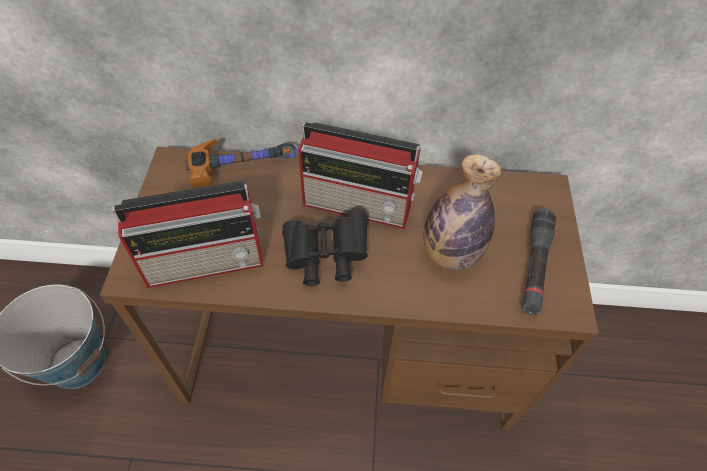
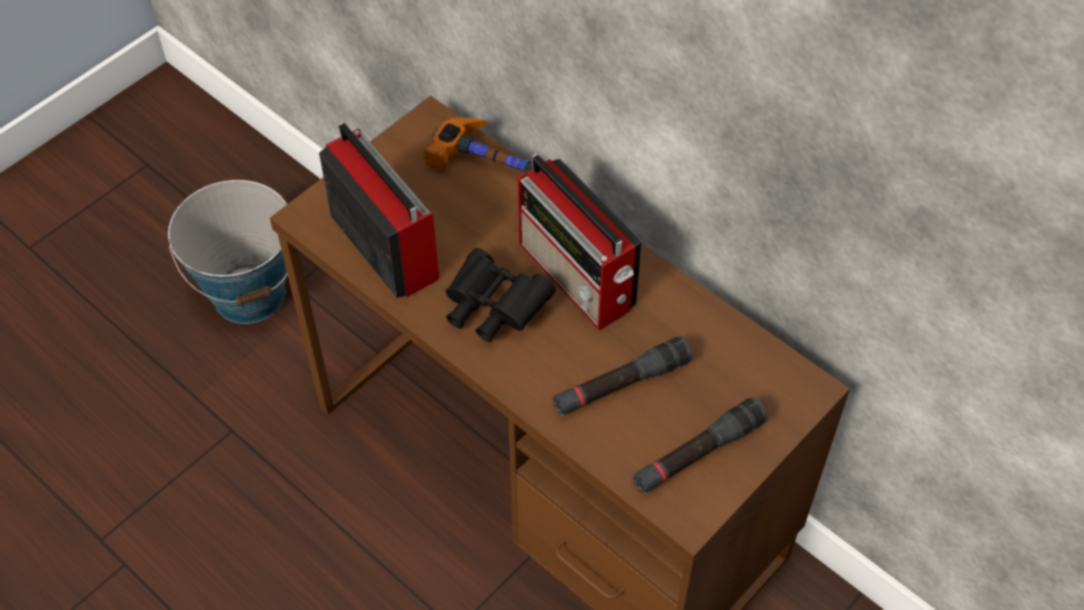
camera: 40 degrees right, 0 degrees up
radio [113,180,263,288] -> radio turned 150 degrees counterclockwise [319,122,439,298]
bottle [424,154,501,270] -> black flashlight [552,336,693,416]

